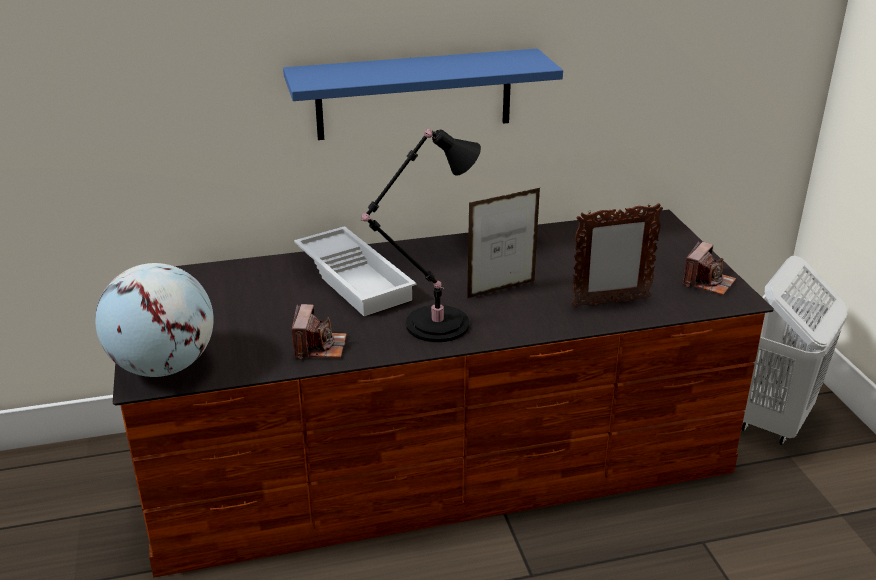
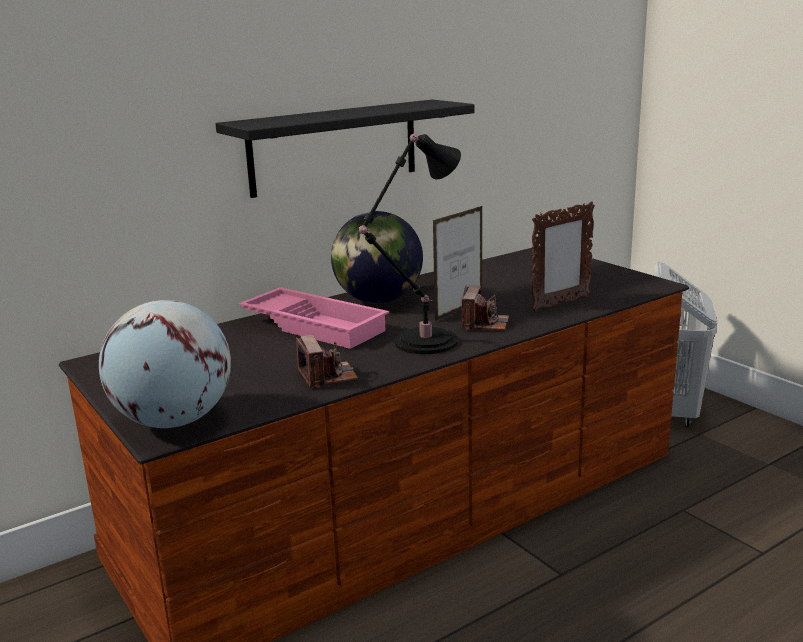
camera: 20 degrees left, 10 degrees down
blue shelf [283,49,563,140] -> black shelf [216,99,475,198]
white tray [294,226,416,316] -> pink tray [239,287,389,349]
camera [683,241,736,295] -> camera moved to [462,285,509,330]
none -> globe [331,211,423,303]

